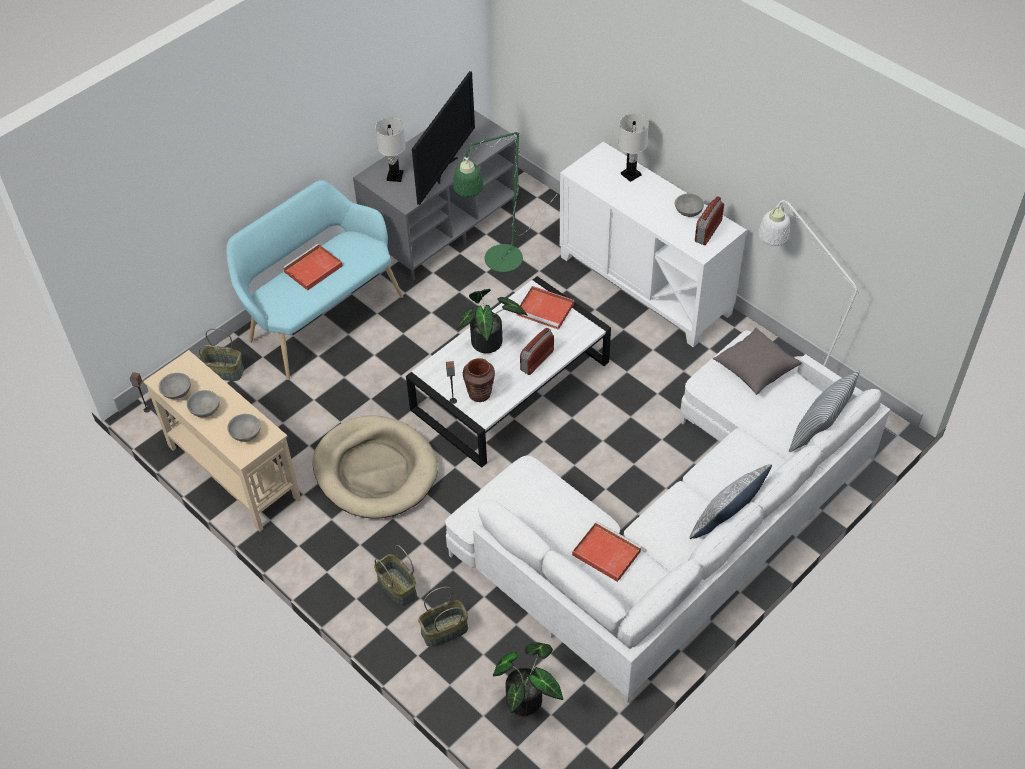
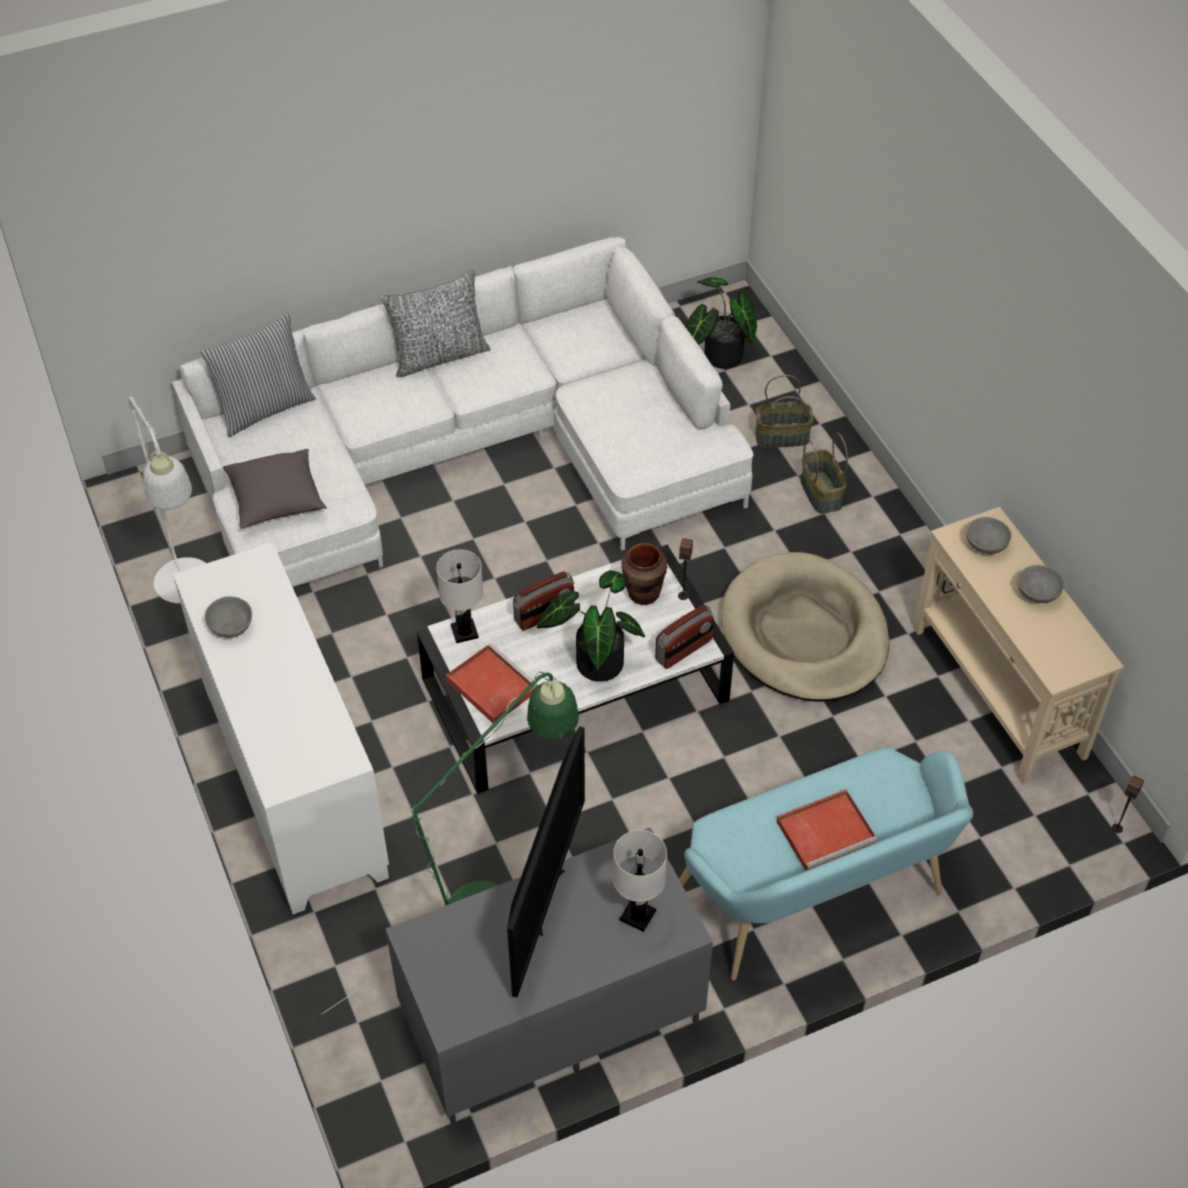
camera: 160 degrees left, 0 degrees up
grey bowl [159,373,191,399] -> none
basket [198,328,244,381] -> none
television [412,71,475,205] -> television turned 150 degrees clockwise [507,726,585,997]
red tray [572,521,642,582] -> none
white table lamp [619,114,649,182] -> white table lamp moved to [436,549,484,643]
radio [695,196,724,245] -> radio moved to [655,605,714,669]

